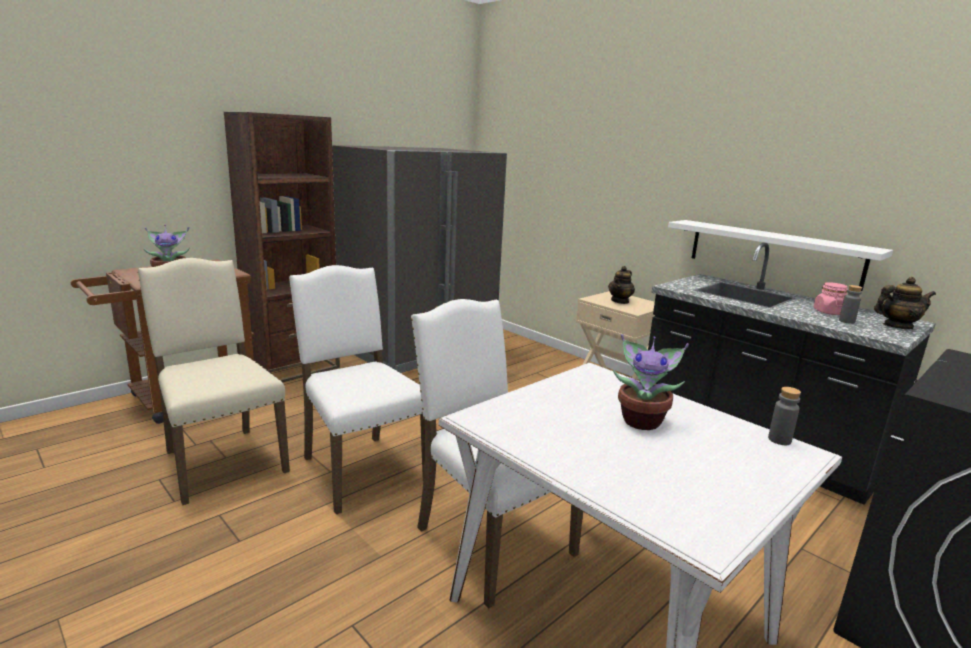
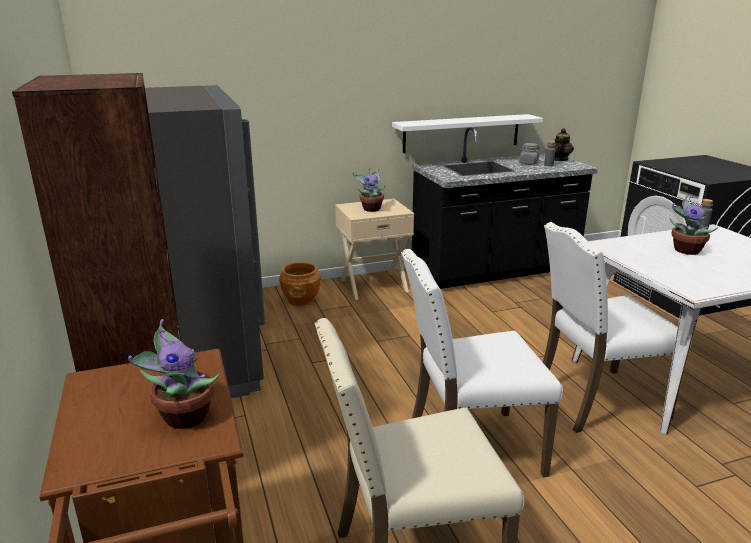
camera: 65 degrees left, 5 degrees up
teapot [608,266,635,304] -> potted plant [352,168,385,212]
pink jar [813,282,848,315] -> grey jar [519,143,541,165]
none -> brown planter [279,262,322,306]

